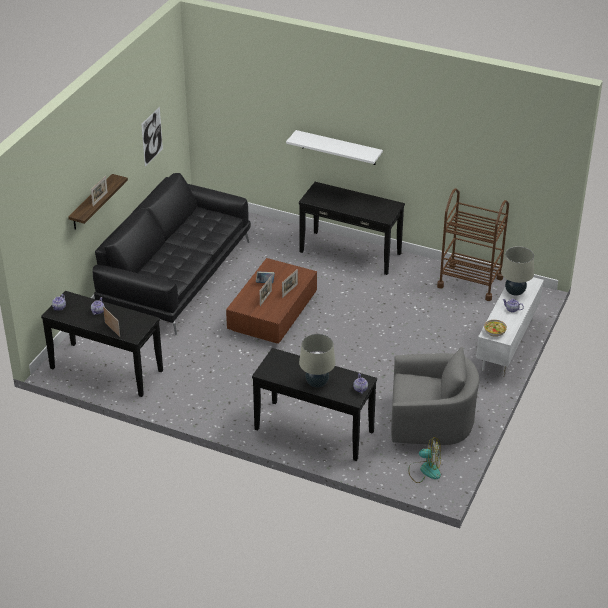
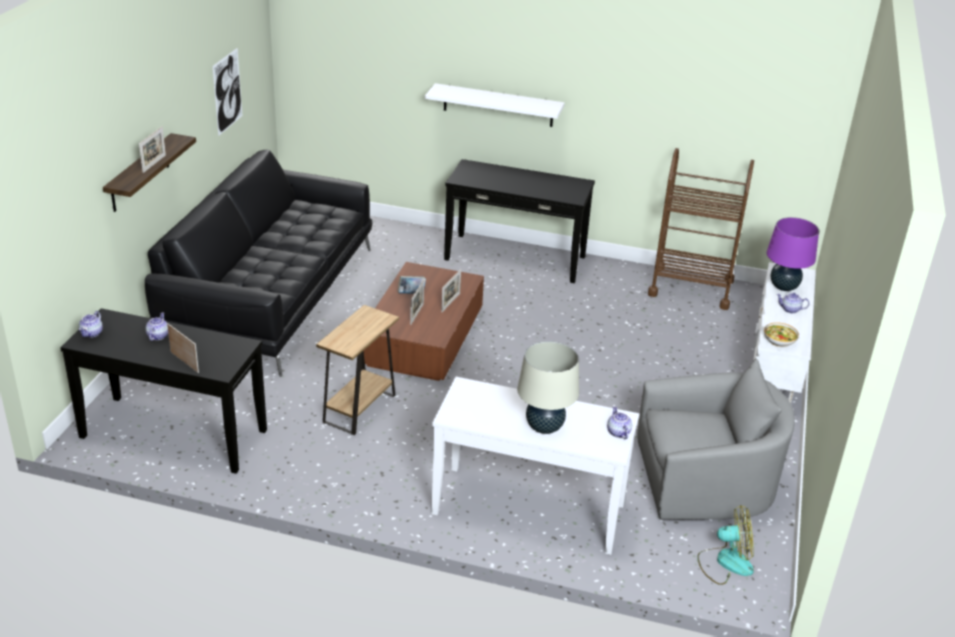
camera: 10 degrees left, 5 degrees down
black console table [252,348,377,461] -> white console table [431,377,639,555]
beige table lamp [501,246,534,296] -> purple table lamp [767,217,819,291]
none -> brown side table [316,305,399,435]

